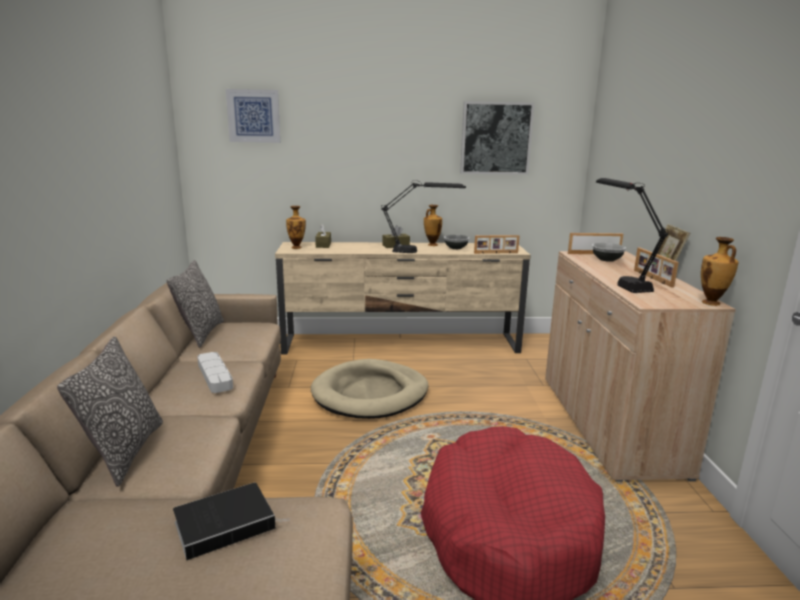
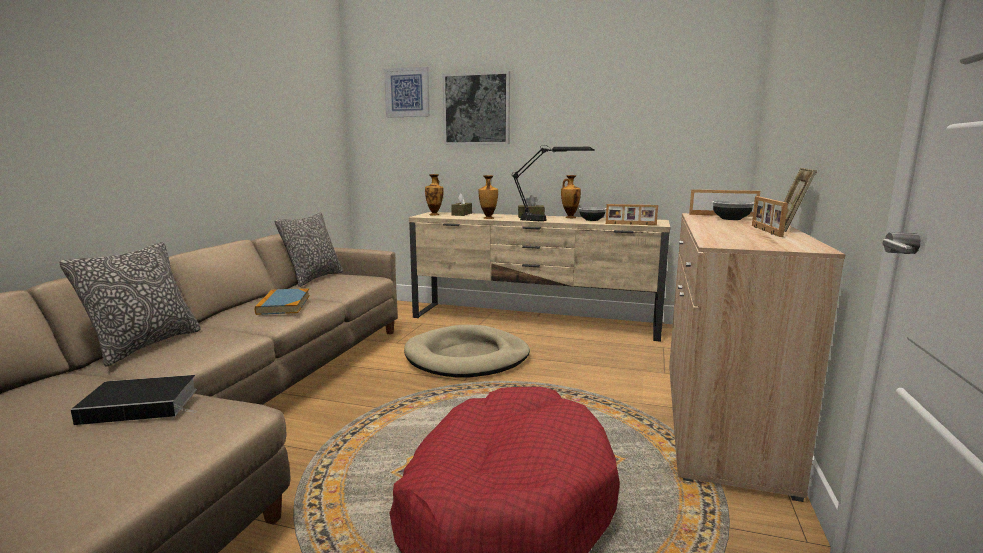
camera: 20 degrees right, 5 degrees down
grey tray [197,352,233,393] -> book [255,288,310,315]
picture [460,101,535,175] -> picture moved to [443,71,510,145]
black table lamp [596,178,668,293] -> none
vase [701,237,738,306] -> vase moved to [479,175,498,219]

